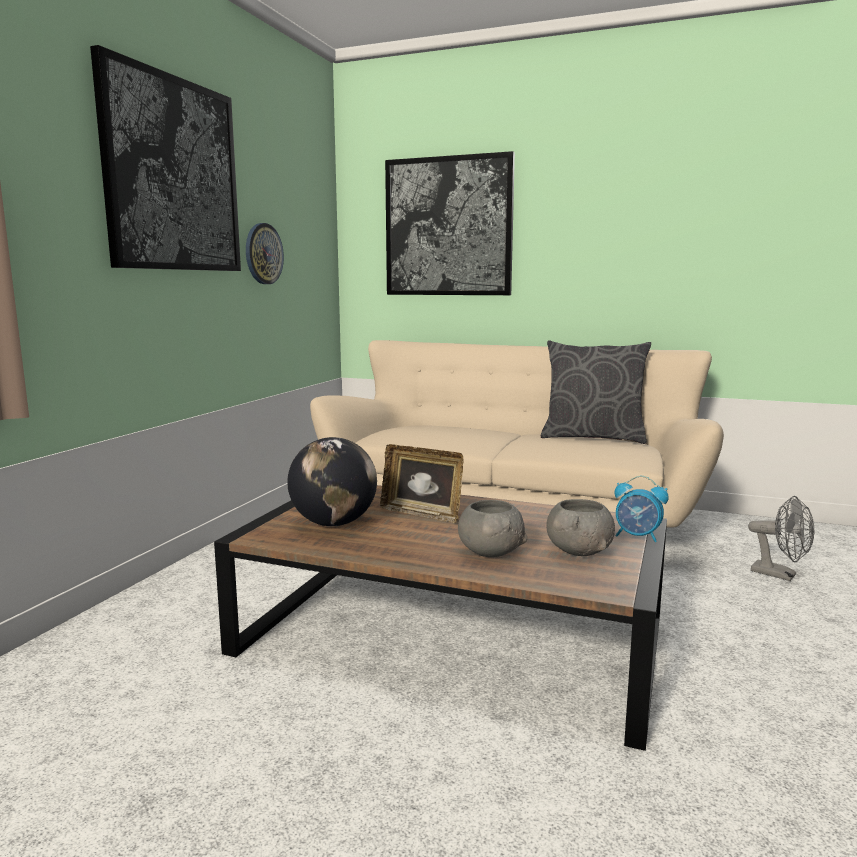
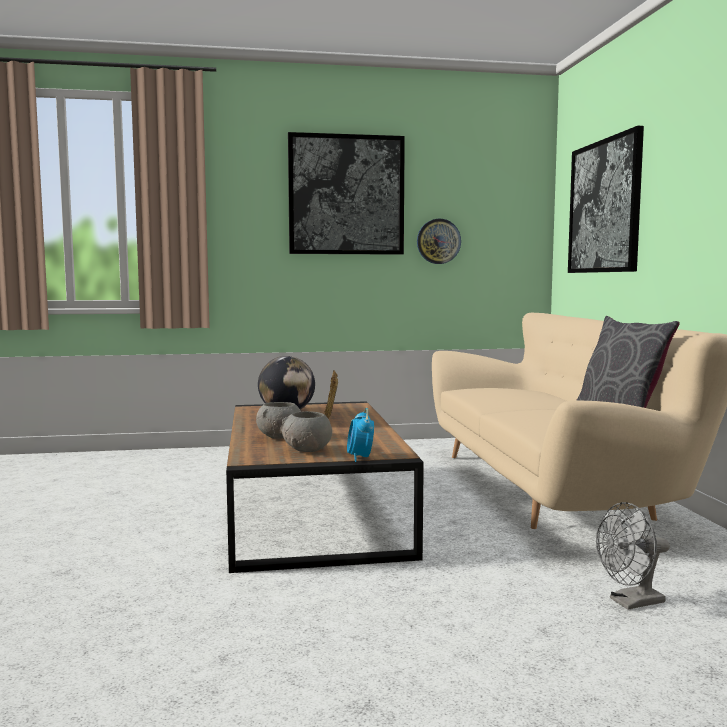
camera: 60 degrees right, 5 degrees down
grey fan [748,496,814,581] -> grey fan turned 60 degrees clockwise [596,502,670,610]

